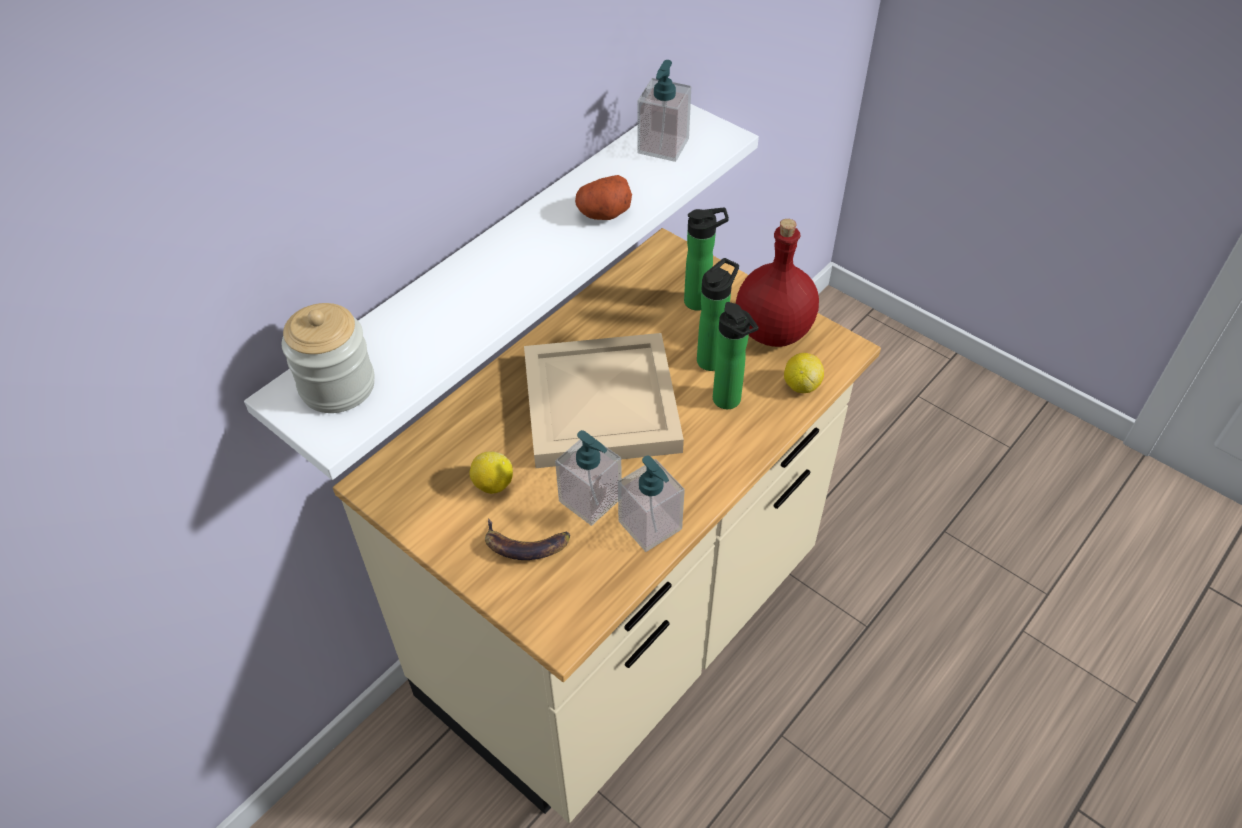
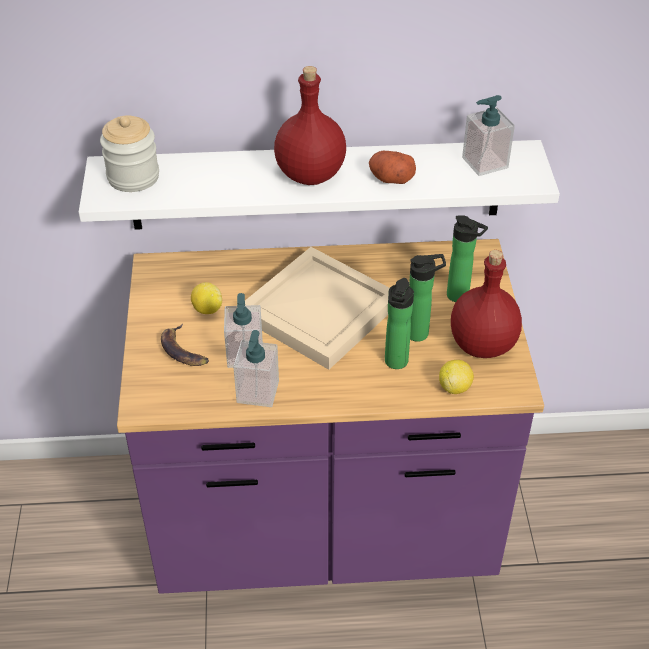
camera: 45 degrees right, 5 degrees down
beige counter [333,228,881,823] -> purple counter [117,239,544,594]
none -> red bottle [274,66,346,185]

